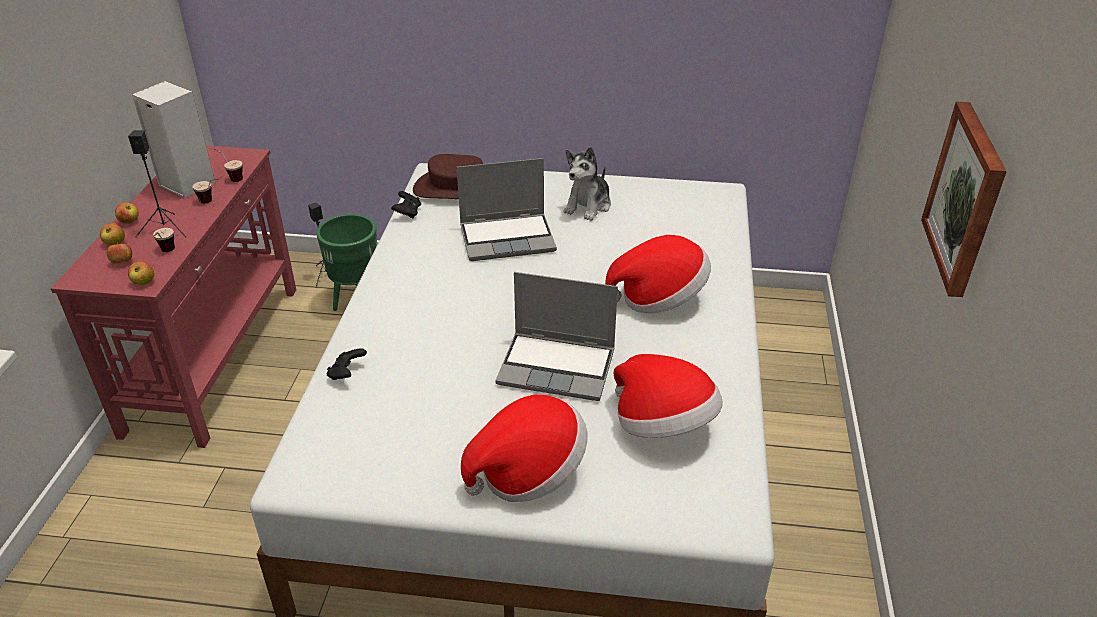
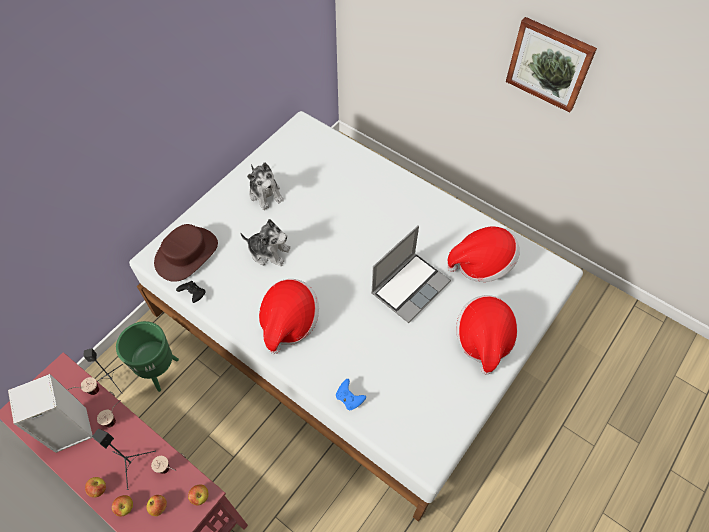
camera: 60 degrees left, 20 degrees up
black game controller [327,348,367,380] -> blue game controller [336,379,366,410]
laptop [457,158,557,261] -> plush toy [240,219,291,266]
hat [605,235,711,313] -> hat moved to [259,279,319,354]

